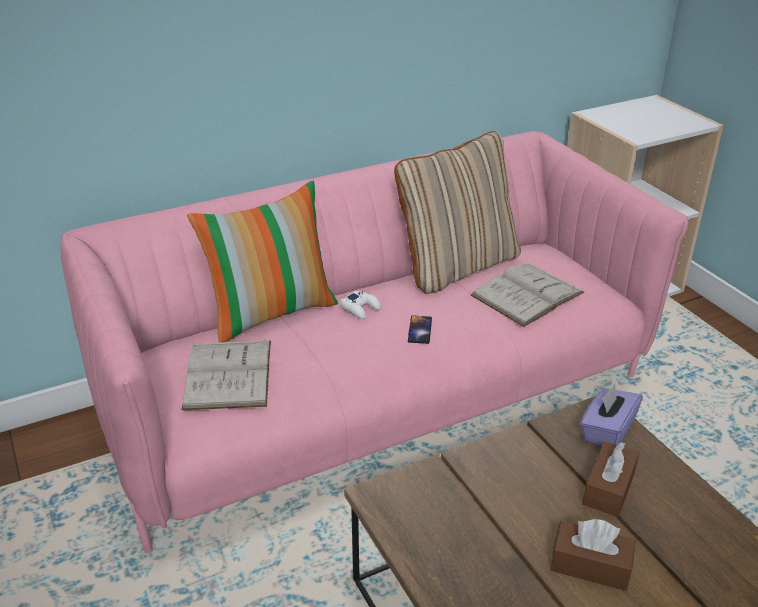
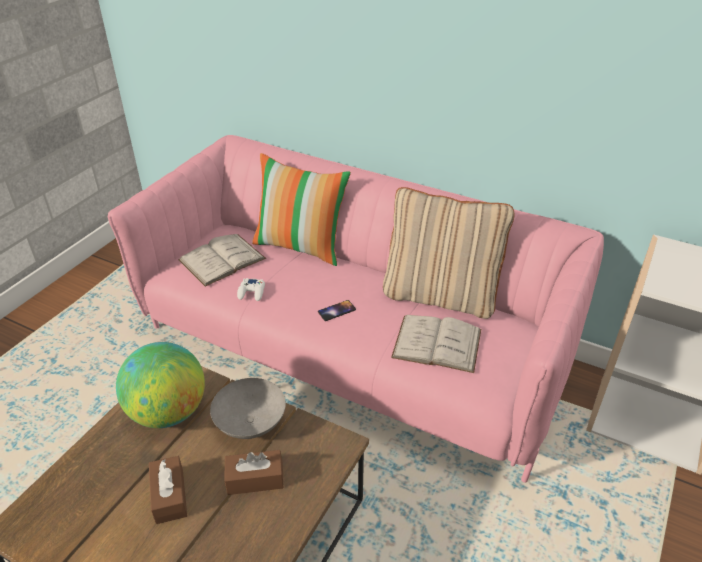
camera: 55 degrees right, 5 degrees up
white game controller [340,291,381,319] -> white game controller moved to [237,278,265,301]
purple tissue box [580,383,643,447] -> none
none -> globe [116,342,205,428]
none -> grey bowl [210,378,286,439]

